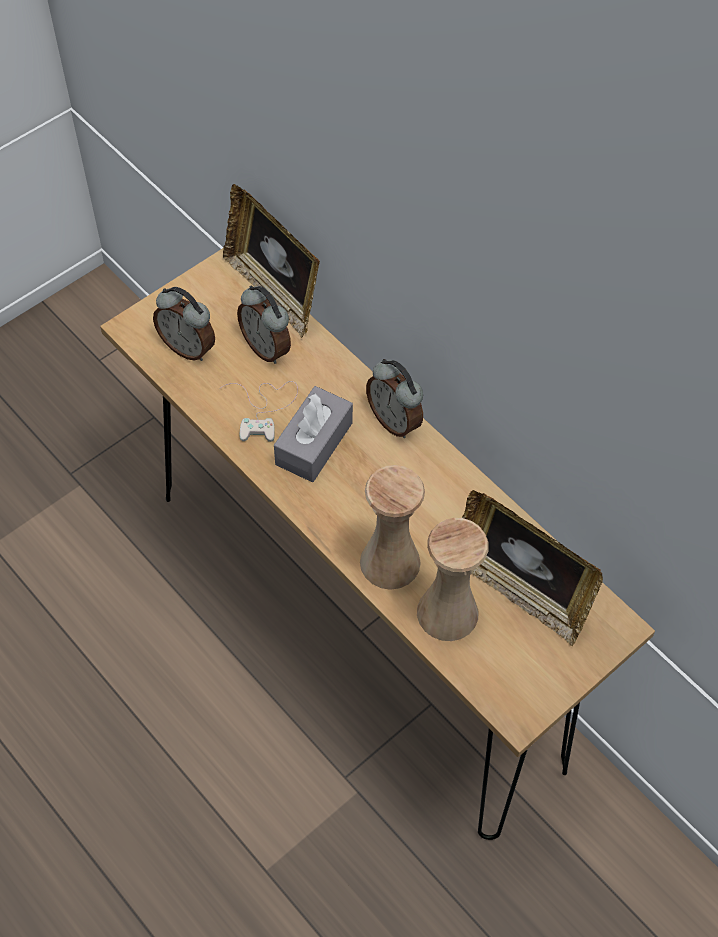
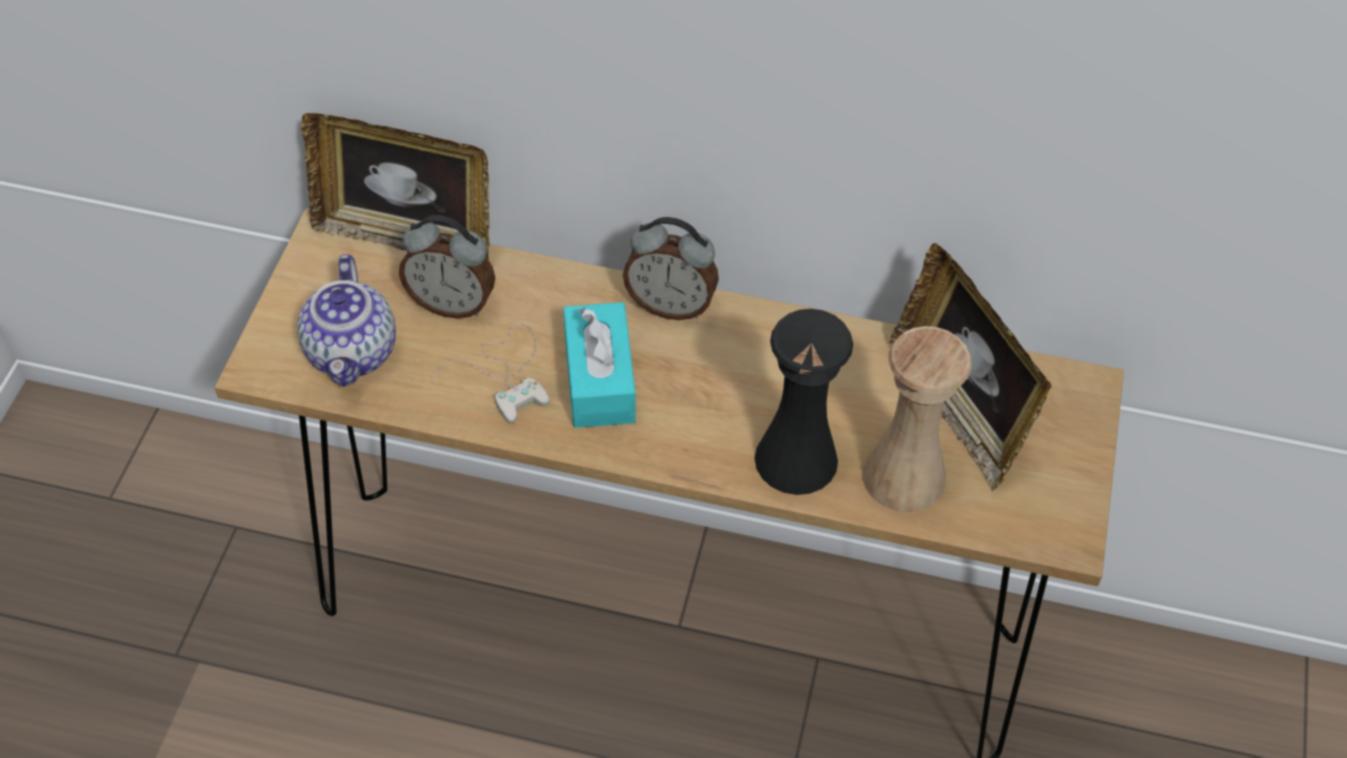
camera: 35 degrees left, 5 degrees down
alarm clock [153,287,215,361] -> teapot [297,254,396,387]
grey tissue box [274,386,353,482] -> turquoise tissue box [563,302,636,428]
beige vase [360,465,425,590] -> black vase [755,309,853,495]
picture frame [462,490,603,646] -> picture frame turned 60 degrees clockwise [890,243,1052,491]

